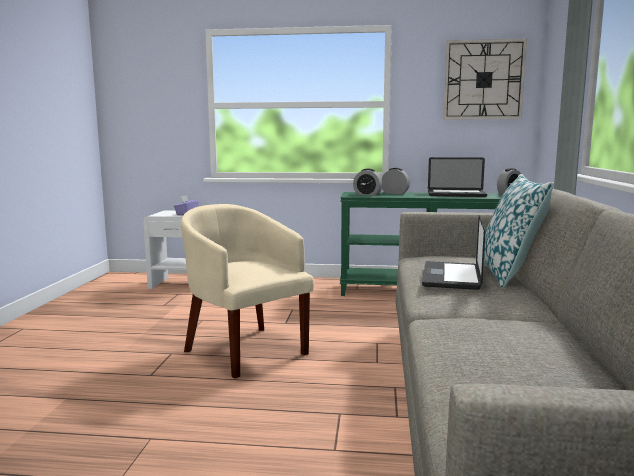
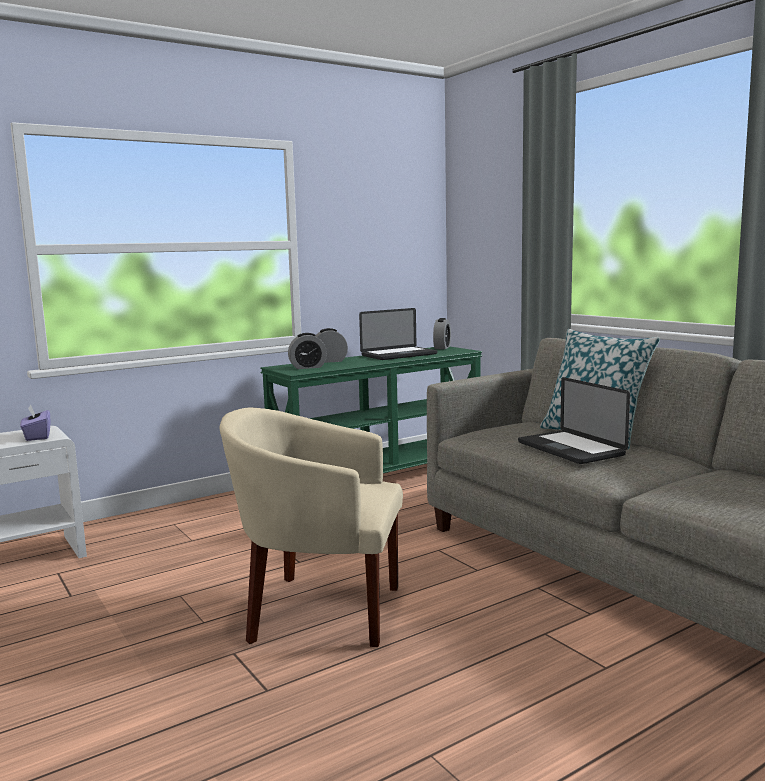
camera: 40 degrees left, 0 degrees up
wall clock [443,39,527,120] -> none

